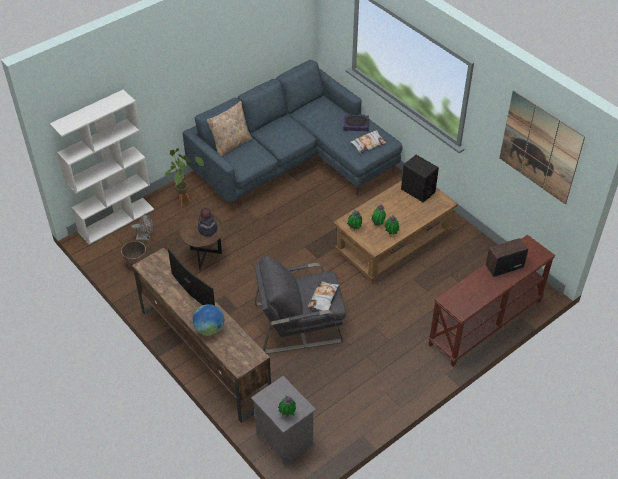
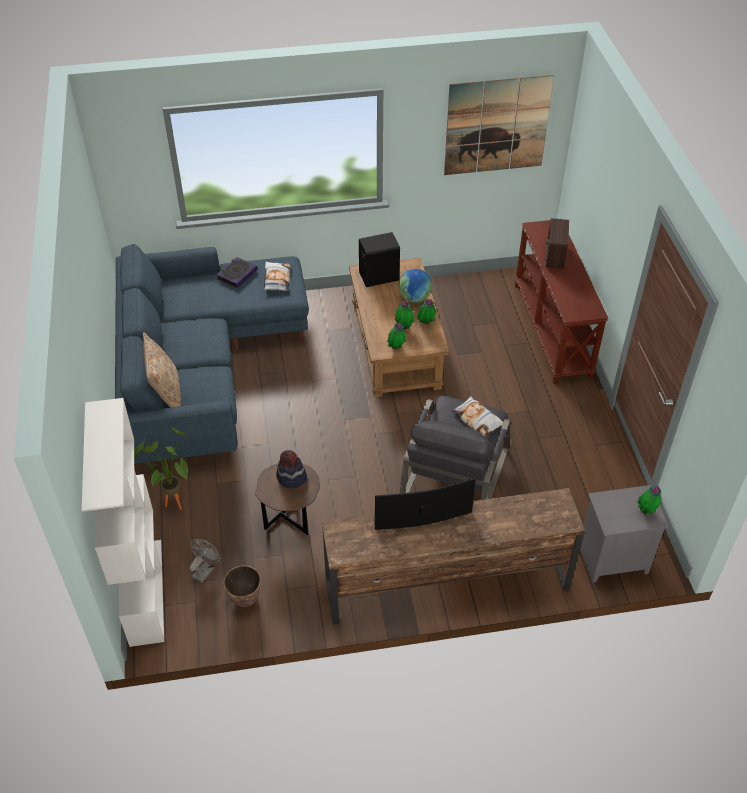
camera: 60 degrees left, 0 degrees up
globe [193,304,224,336] -> globe moved to [399,269,432,303]

